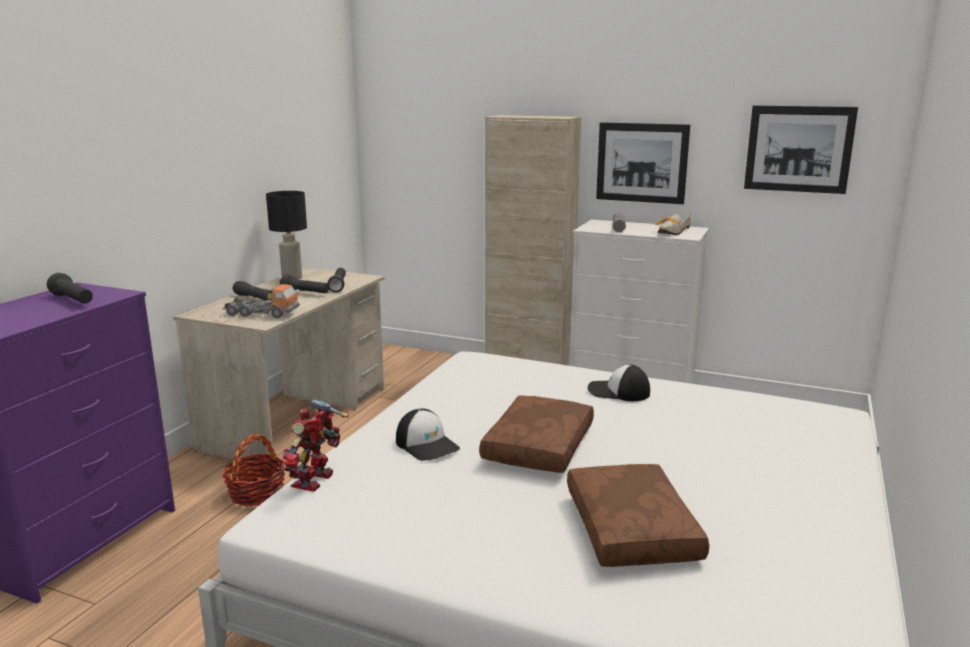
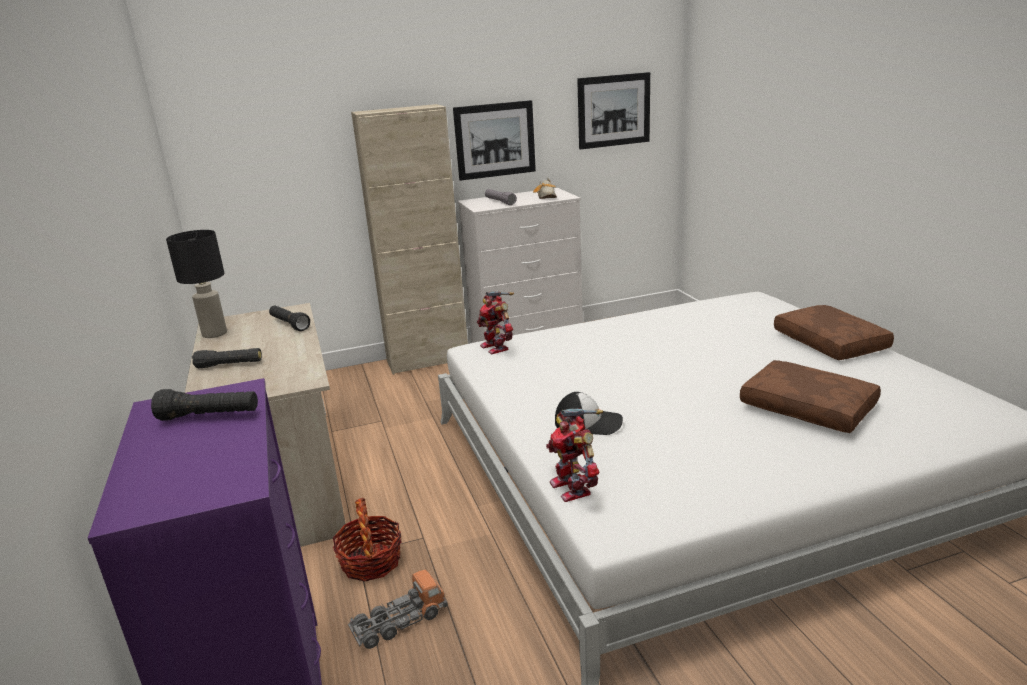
camera: 40 degrees left, 5 degrees up
toy truck [223,284,300,318] -> toy truck moved to [348,568,448,649]
black flashlight [280,275,329,293] -> none
brown pillow [479,395,594,473] -> brown pillow moved to [774,305,894,360]
cap [588,365,650,401] -> none
none -> toy robot [477,291,514,354]

